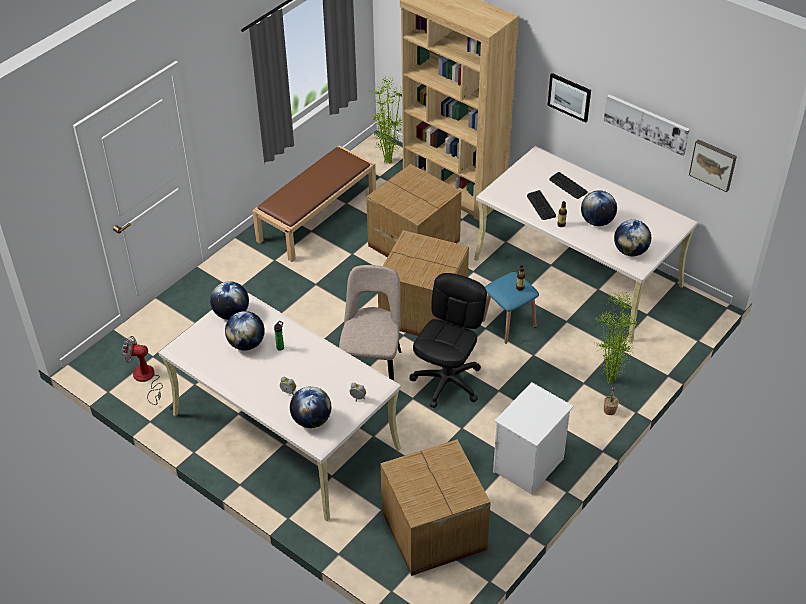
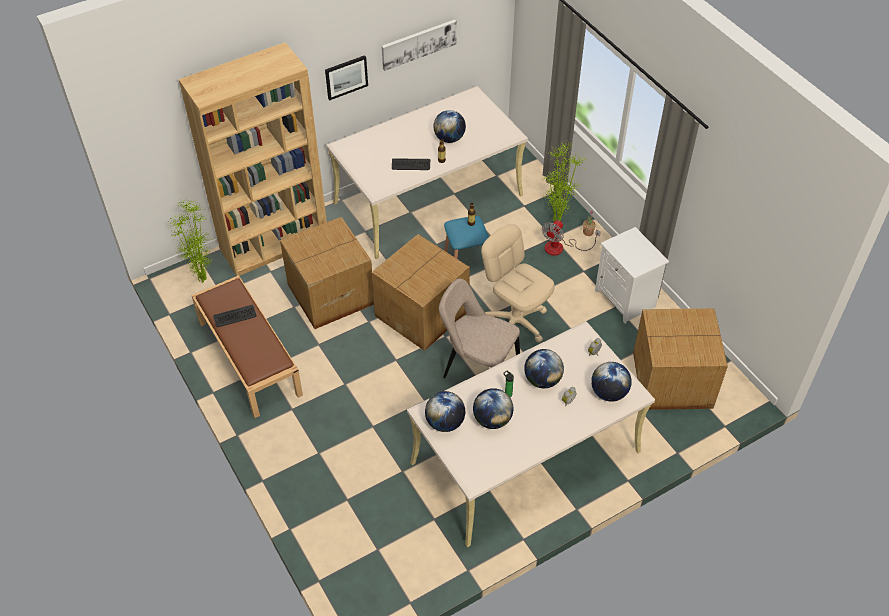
camera: 70 degrees left, 5 degrees up
fan [122,336,163,405] -> fan moved to [542,220,601,256]
black office chair [409,273,487,408] -> beige office chair [481,224,555,343]
keyboard [549,172,587,199] -> keyboard moved to [213,305,256,327]
globe [614,220,651,256] -> globe moved to [524,349,564,388]
picture [689,139,737,192] -> none

